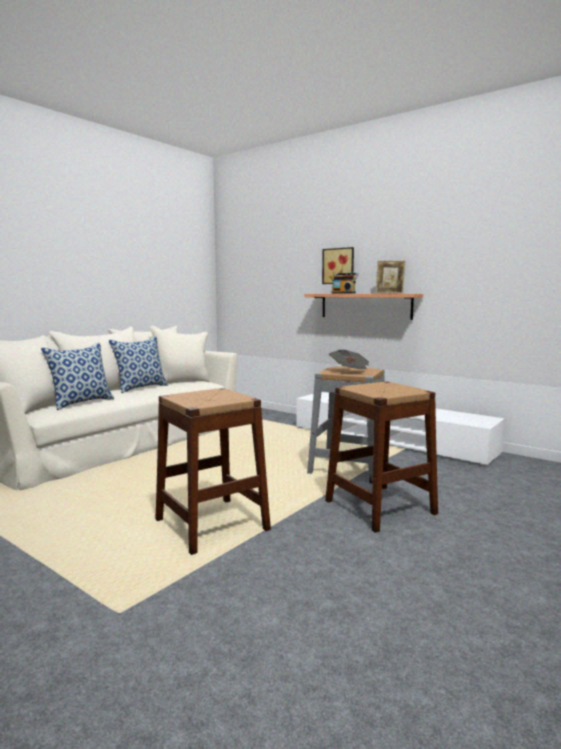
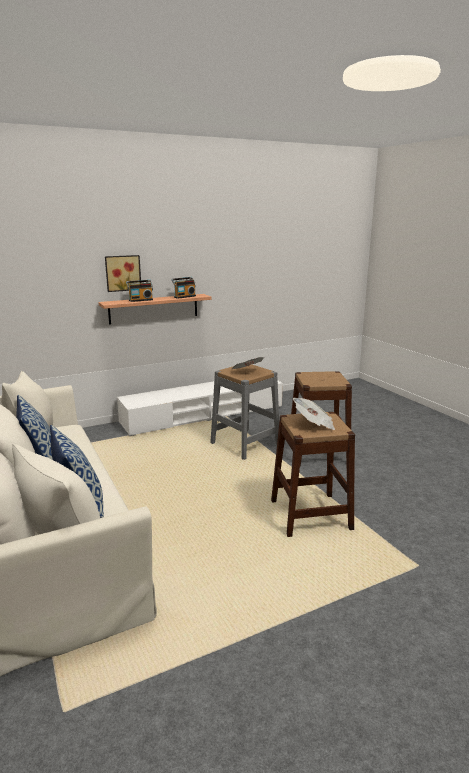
camera: 65 degrees left, 10 degrees up
picture frame [376,261,405,294] -> radio [171,277,196,299]
none -> newspaper [293,398,335,430]

